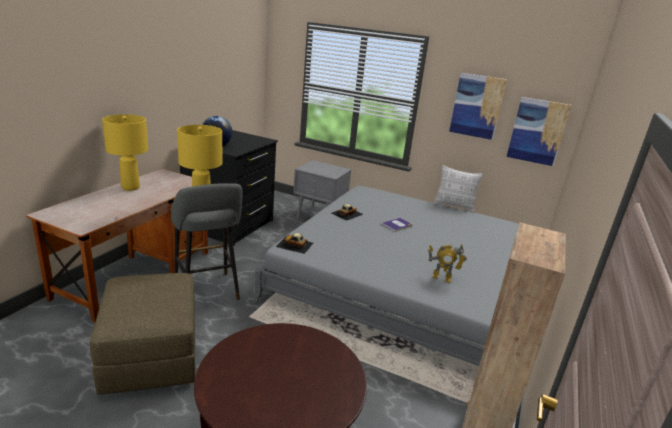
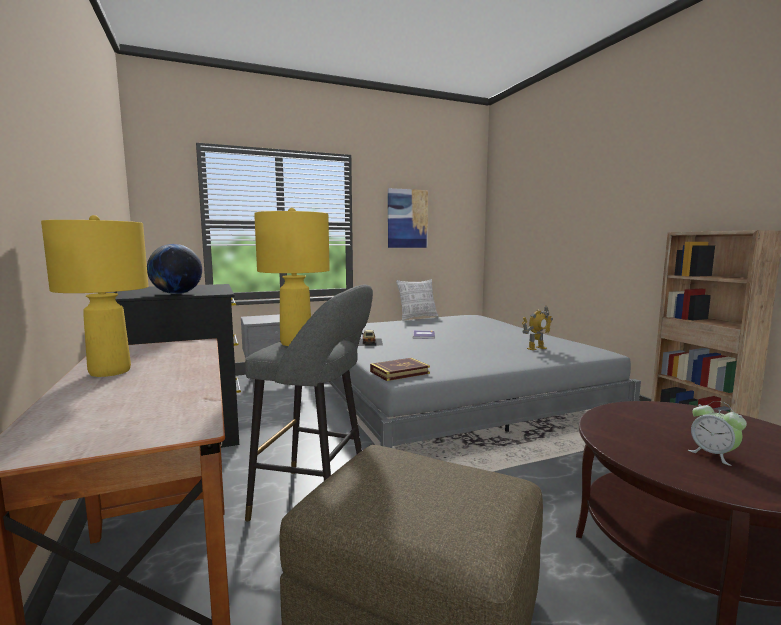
camera: 45 degrees left, 15 degrees down
toy car [276,233,313,254] -> book [370,358,430,381]
picture [506,97,571,166] -> none
none -> alarm clock [688,401,747,466]

